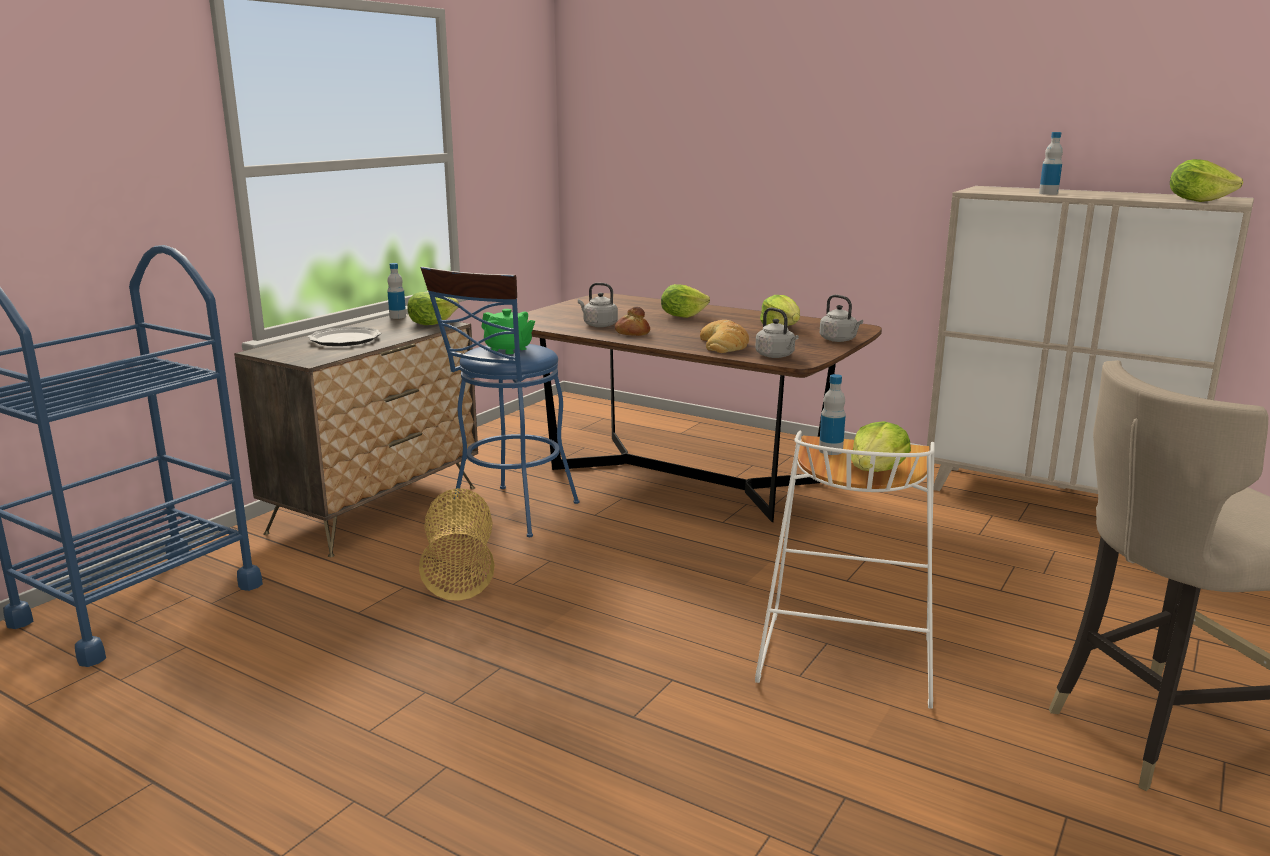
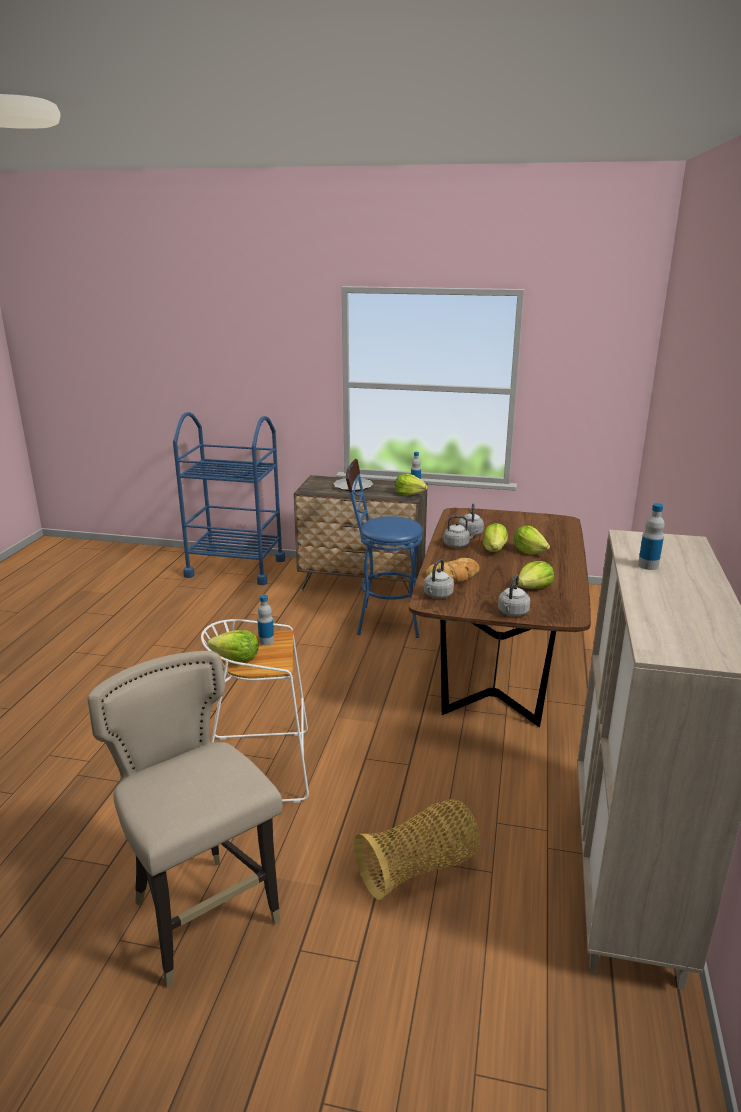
camera: 70 degrees right, 5 degrees up
basket [419,488,495,601] -> basket moved to [354,800,480,900]
green teapot [481,309,535,354] -> none
bread [615,307,650,336] -> grey kettle [444,516,478,548]
lettuce [1170,159,1243,202] -> lettuce moved to [483,523,508,552]

